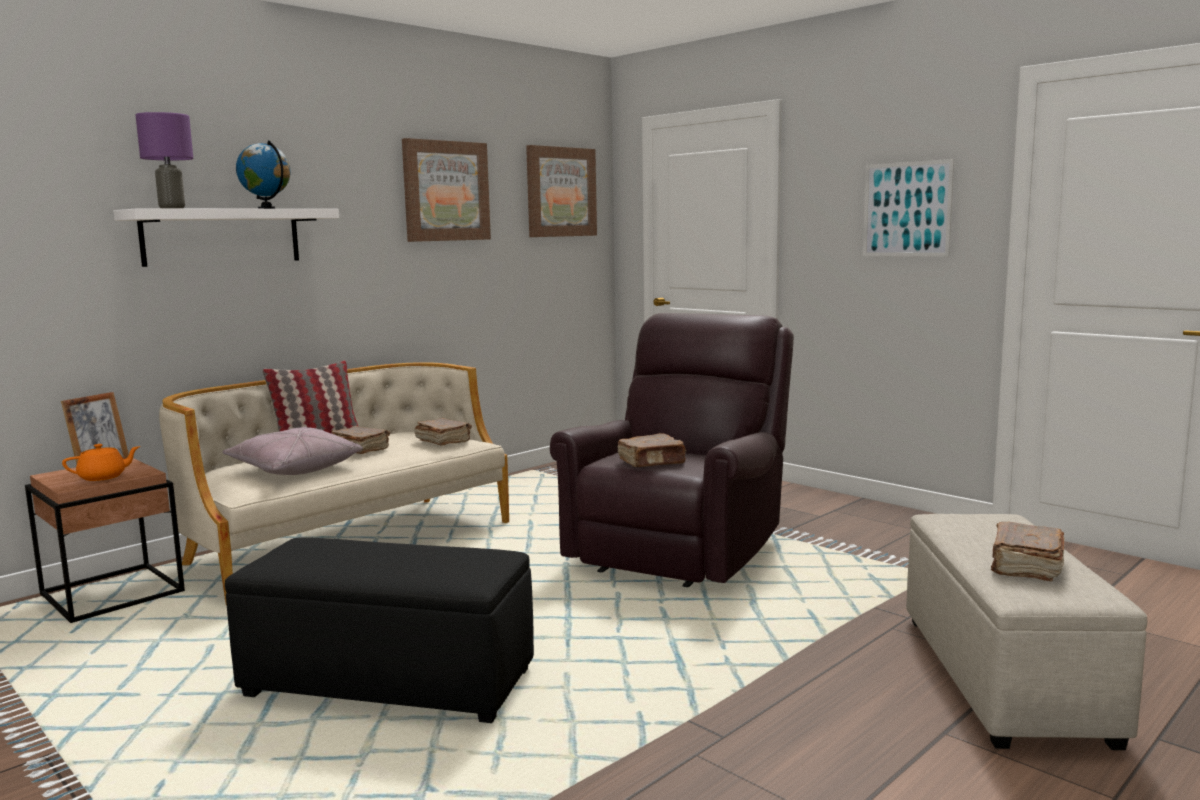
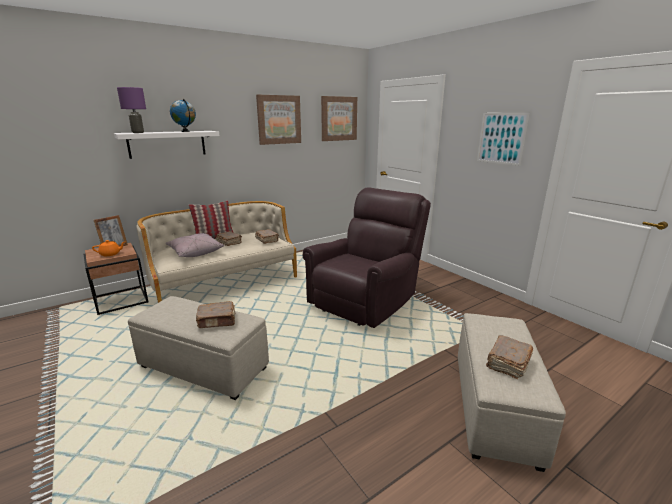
camera: 10 degrees right, 10 degrees up
black ottoman [225,537,534,723] -> beige ottoman [128,296,269,400]
brown book [618,433,686,467] -> brown book moved to [196,301,235,328]

